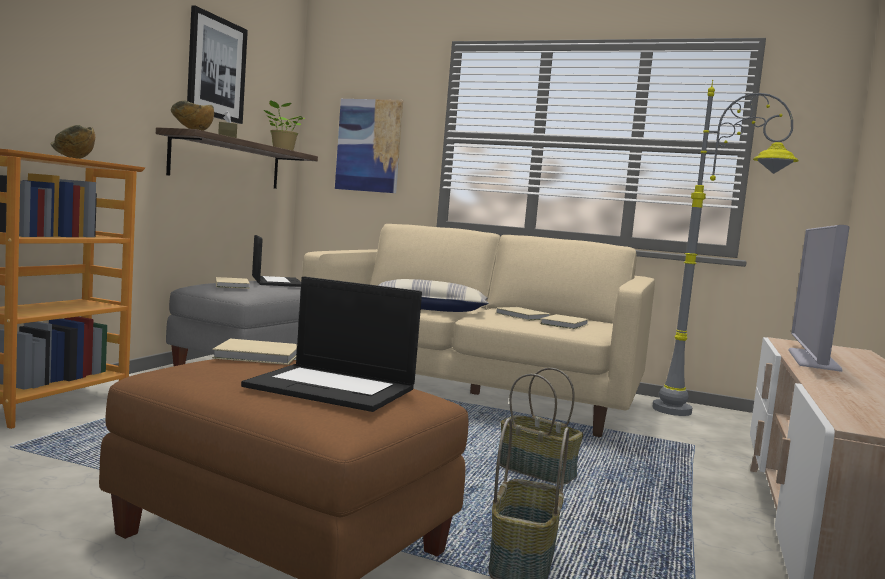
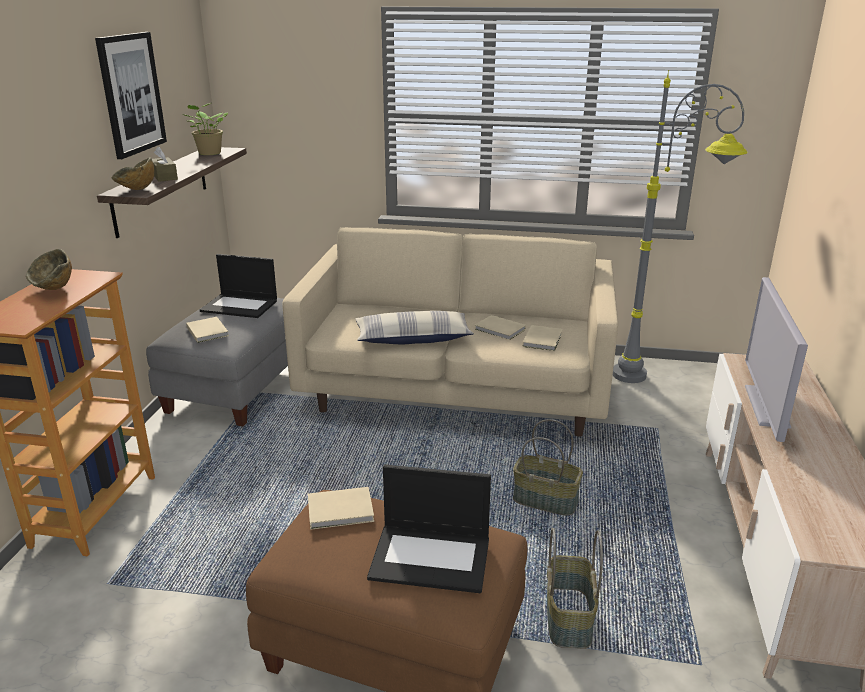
camera: 10 degrees left, 20 degrees up
laptop [252,235,301,287] -> laptop turned 135 degrees clockwise [200,254,277,318]
picture [335,99,403,193] -> none

